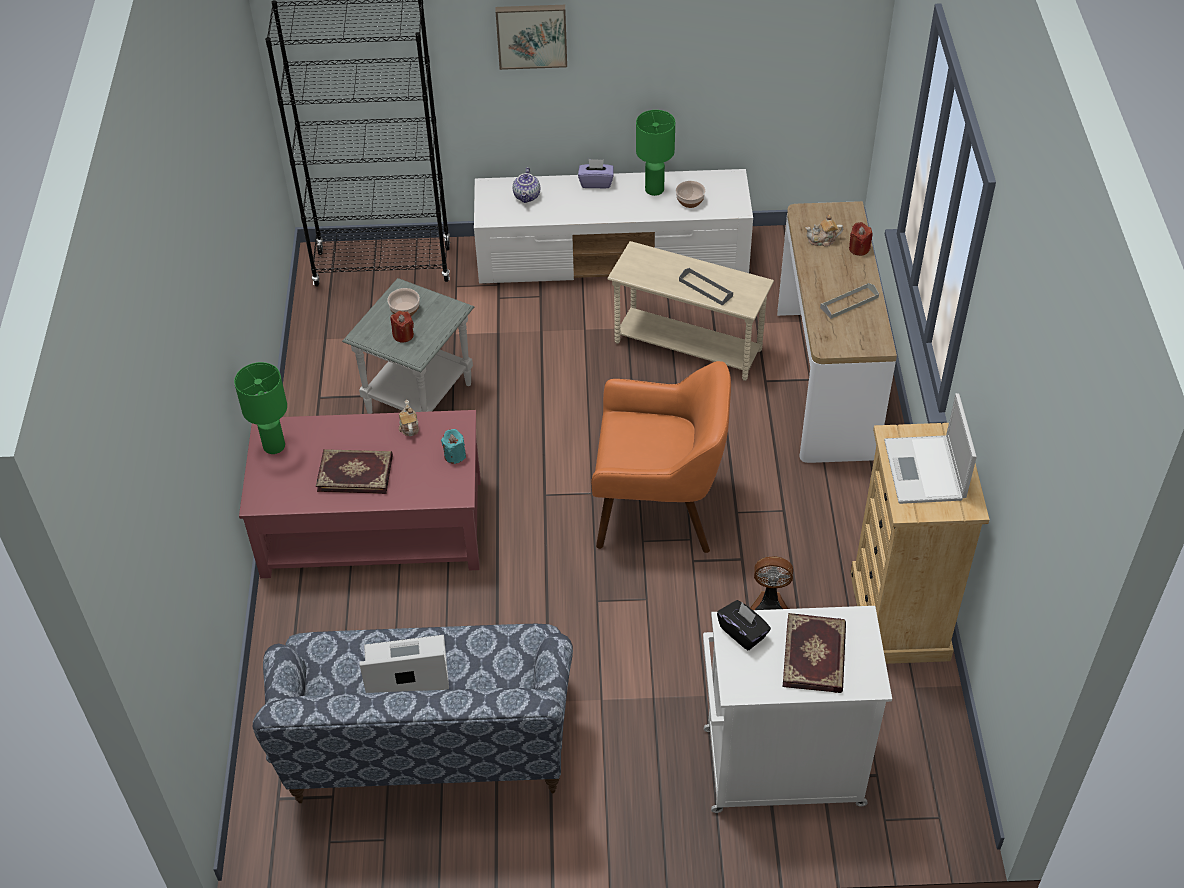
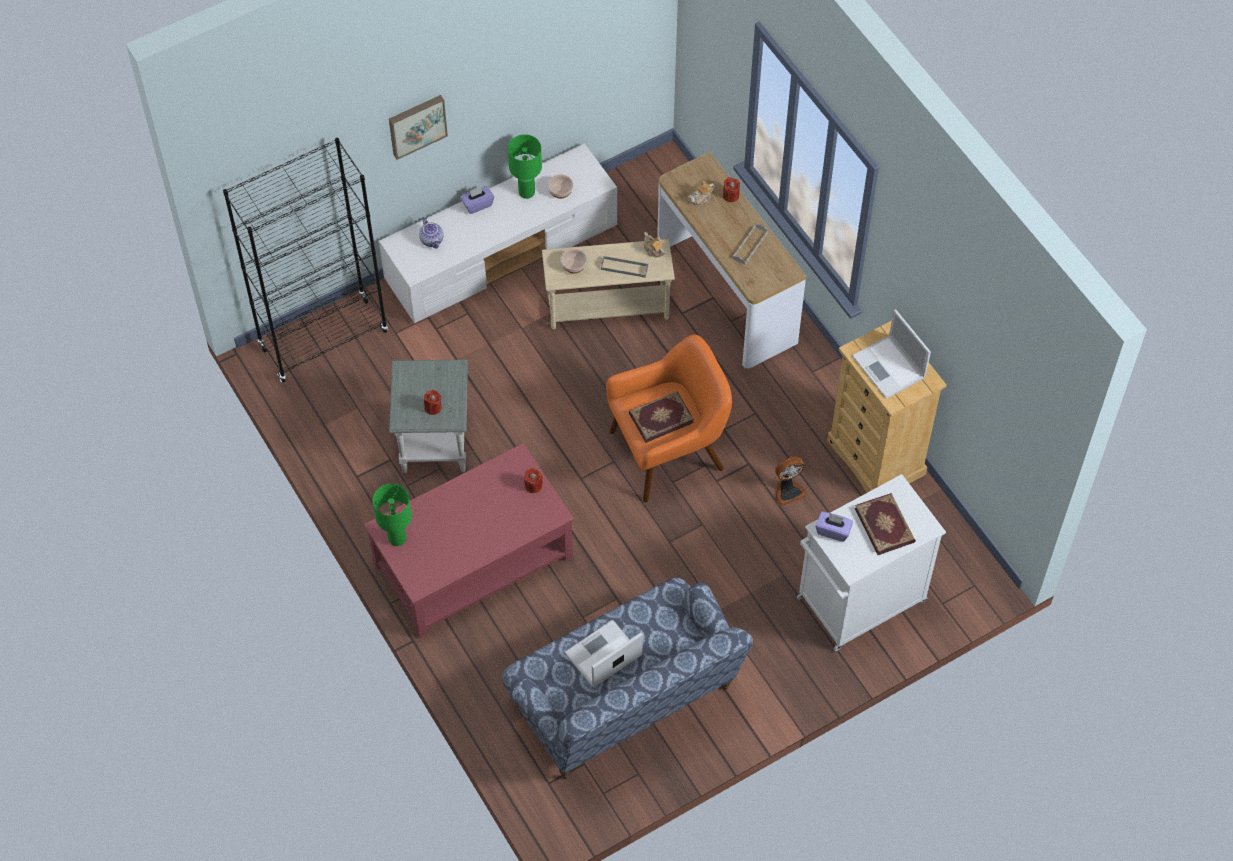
camera: 30 degrees left, 10 degrees up
book [316,449,393,494] -> book moved to [629,391,694,443]
bowl [387,288,420,316] -> bowl moved to [561,249,587,274]
teapot [399,400,419,436] -> teapot moved to [644,232,665,258]
turquoise candle [441,429,466,464] -> red candle [524,468,543,493]
black tissue box [717,600,771,650] -> purple tissue box [815,512,853,542]

